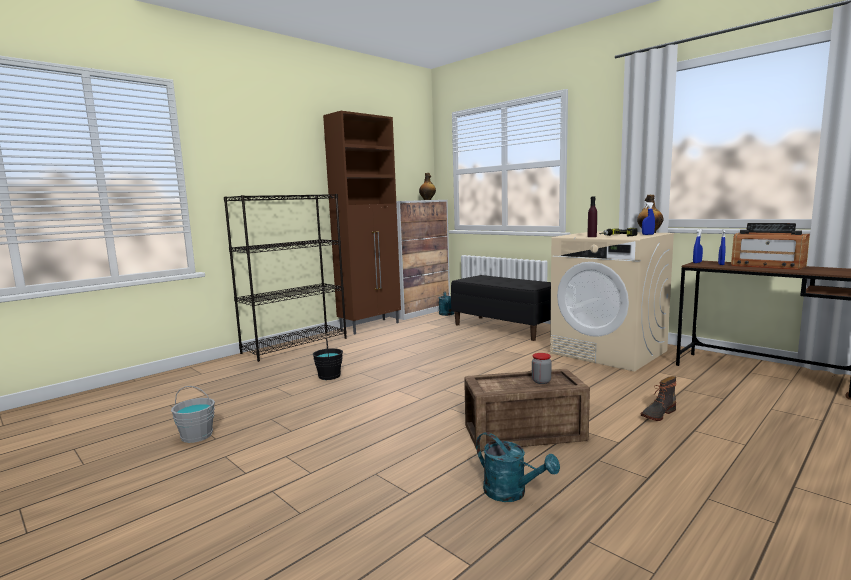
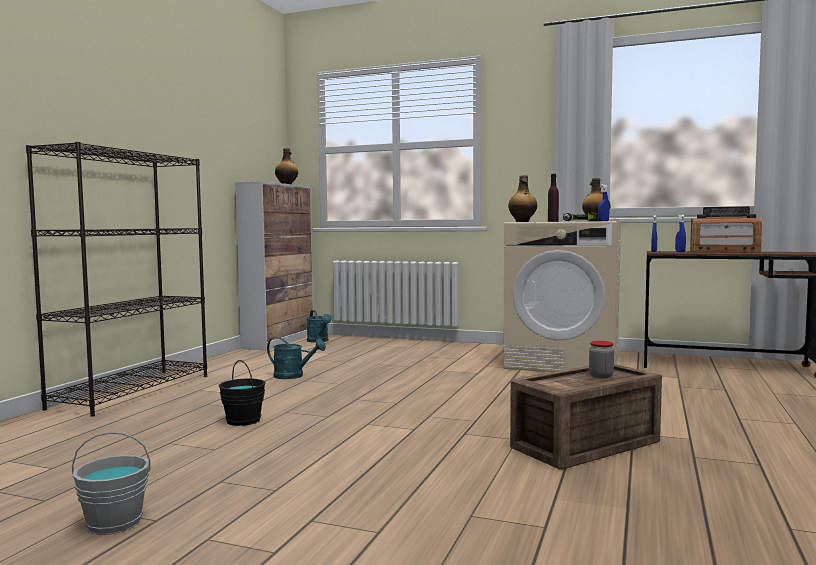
camera: 25 degrees left, 5 degrees down
brown cabinet [323,111,401,334] -> none
black bench [451,275,551,341] -> none
turquoise watering can [476,432,560,502] -> turquoise watering can moved to [267,337,326,379]
boot [641,376,676,421] -> none
none -> bottle [508,175,537,222]

